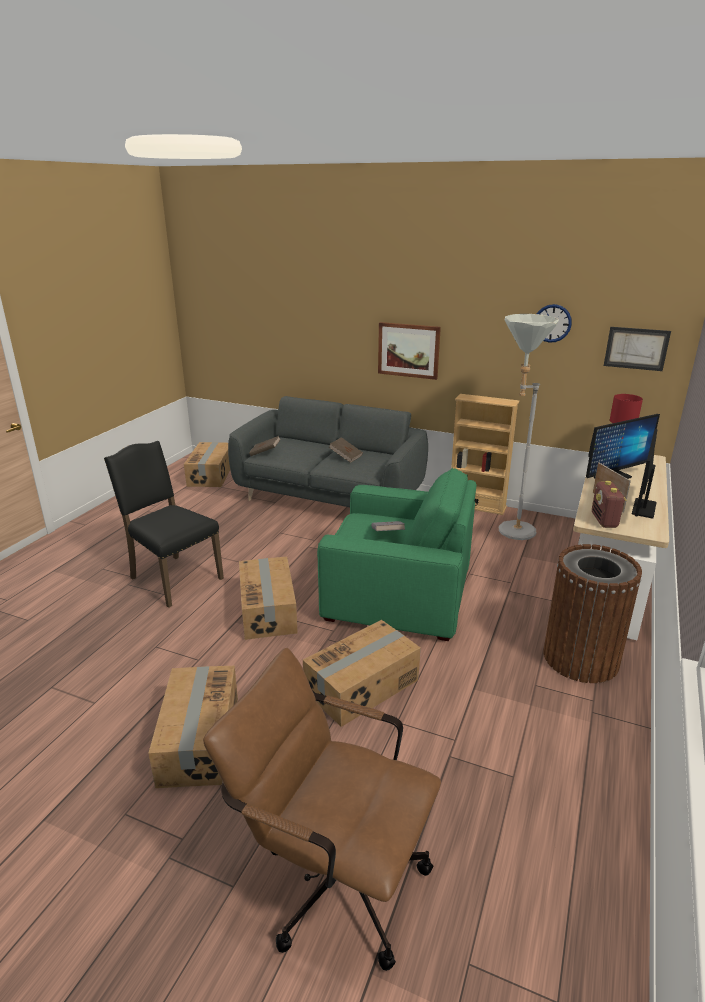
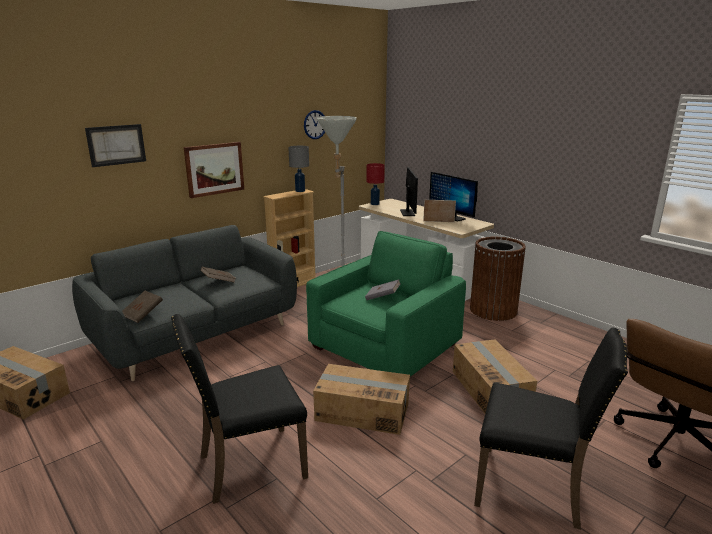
camera: 65 degrees left, 5 degrees down
cardboard box [148,666,238,788] -> black chair [474,327,628,530]
radio [592,481,627,528] -> none
picture [604,327,671,371] -> picture moved to [85,124,146,167]
none -> grey table lamp [288,146,309,192]

